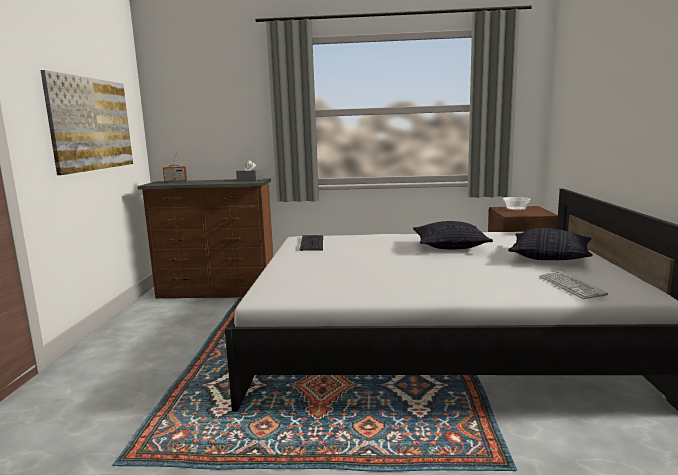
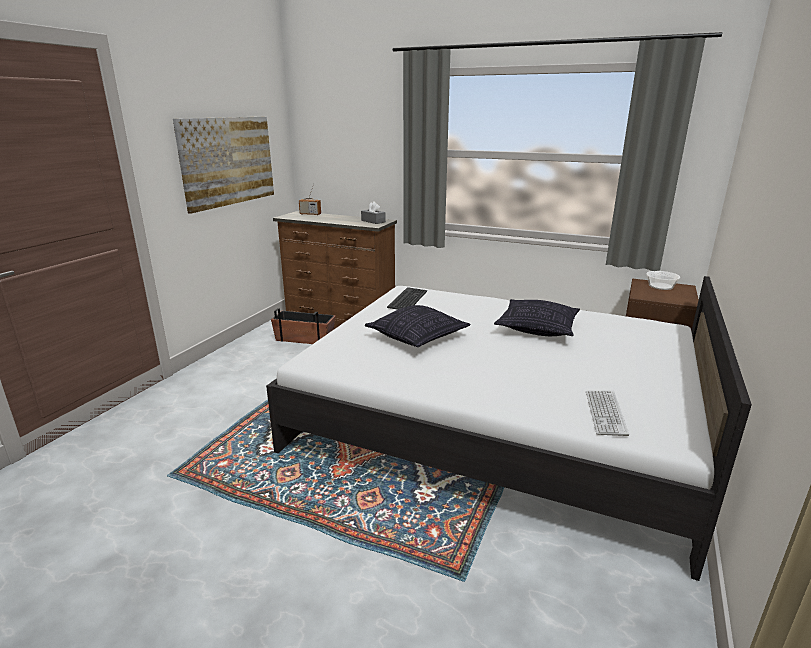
camera: 20 degrees right, 10 degrees up
pillow [508,228,593,260] -> pillow moved to [365,305,471,347]
none -> planter [271,308,336,344]

